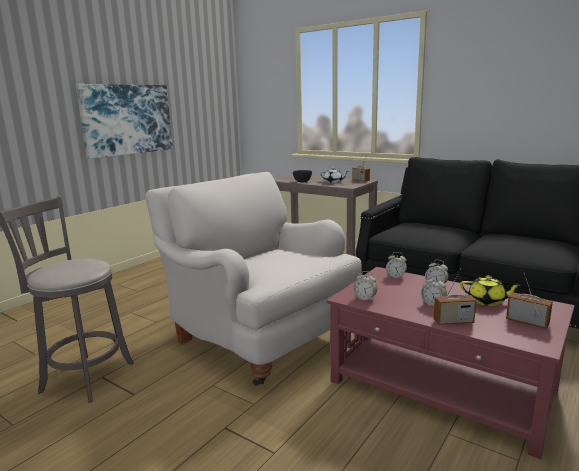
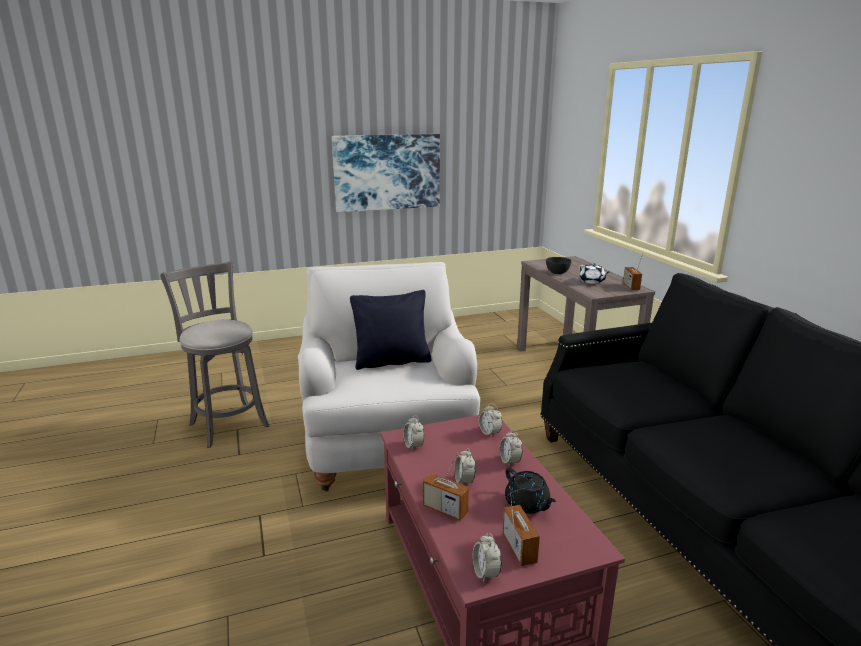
camera: 35 degrees right, 5 degrees up
yellow teapot [460,276,521,306] -> black teapot [505,468,556,514]
none -> black pillow [350,290,431,370]
none -> alarm clock [473,533,501,583]

